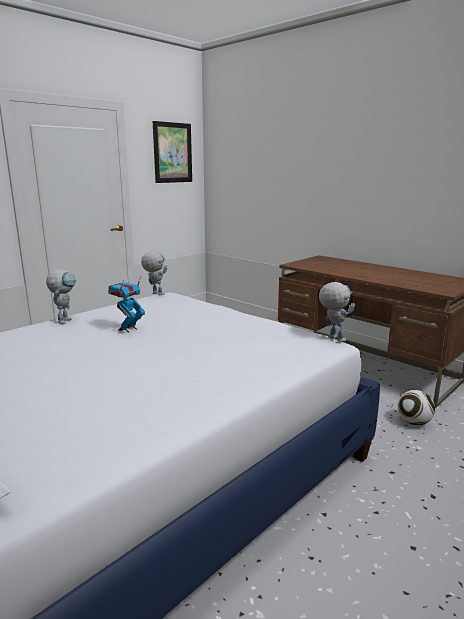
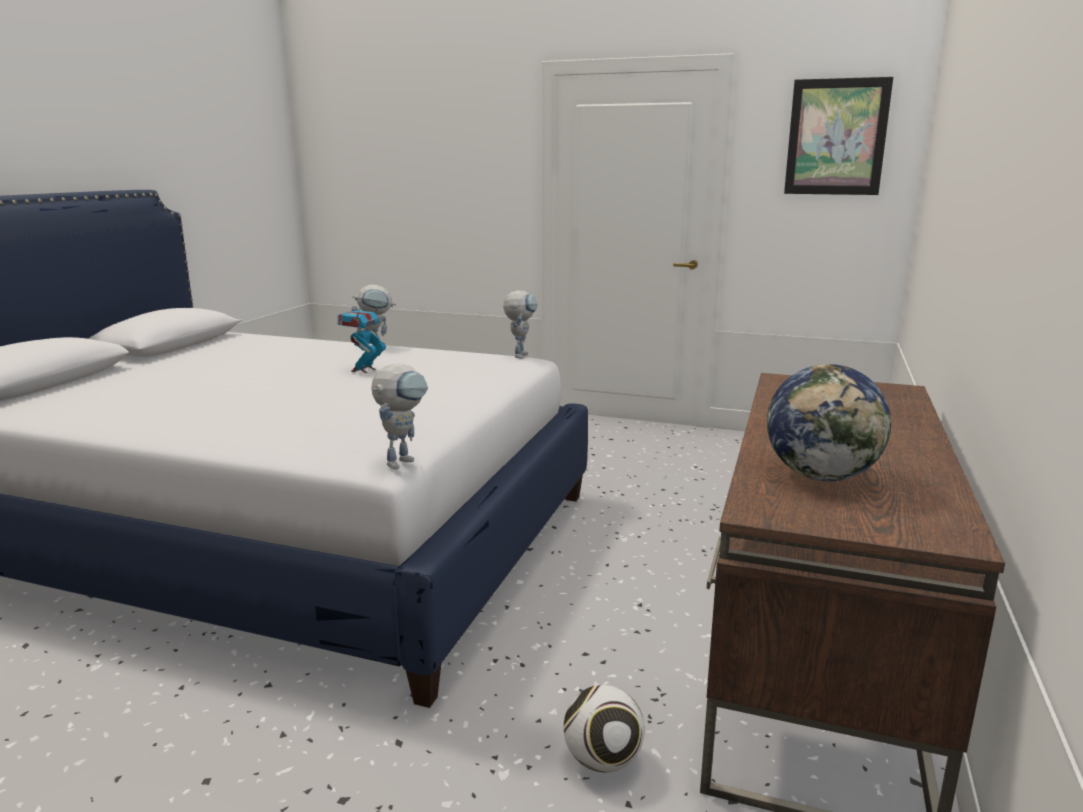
camera: 65 degrees right, 0 degrees up
toy robot [108,277,145,332] -> toy robot turned 75 degrees counterclockwise [338,301,386,373]
none -> globe [767,364,891,481]

